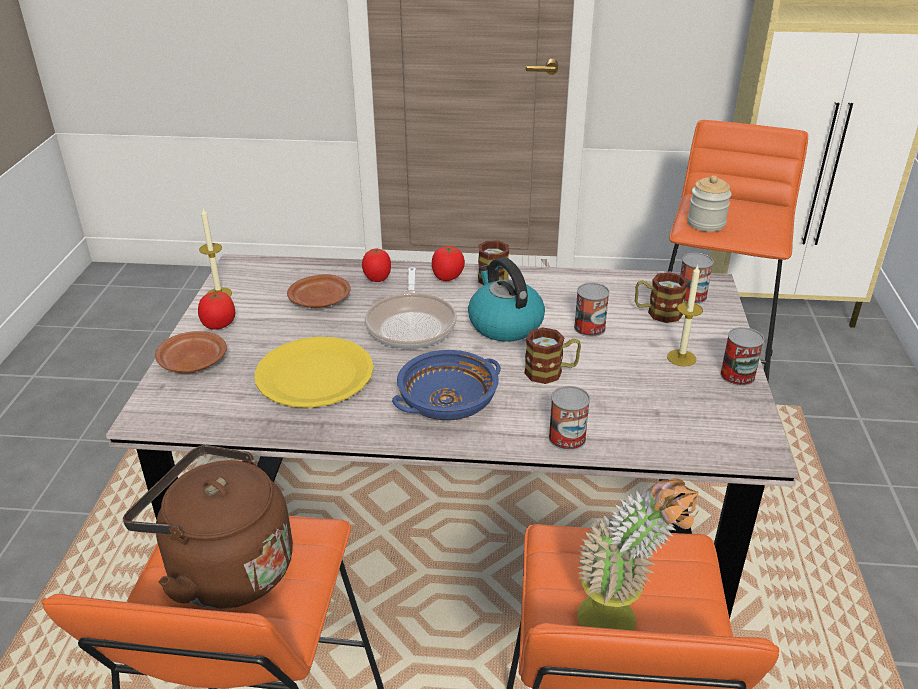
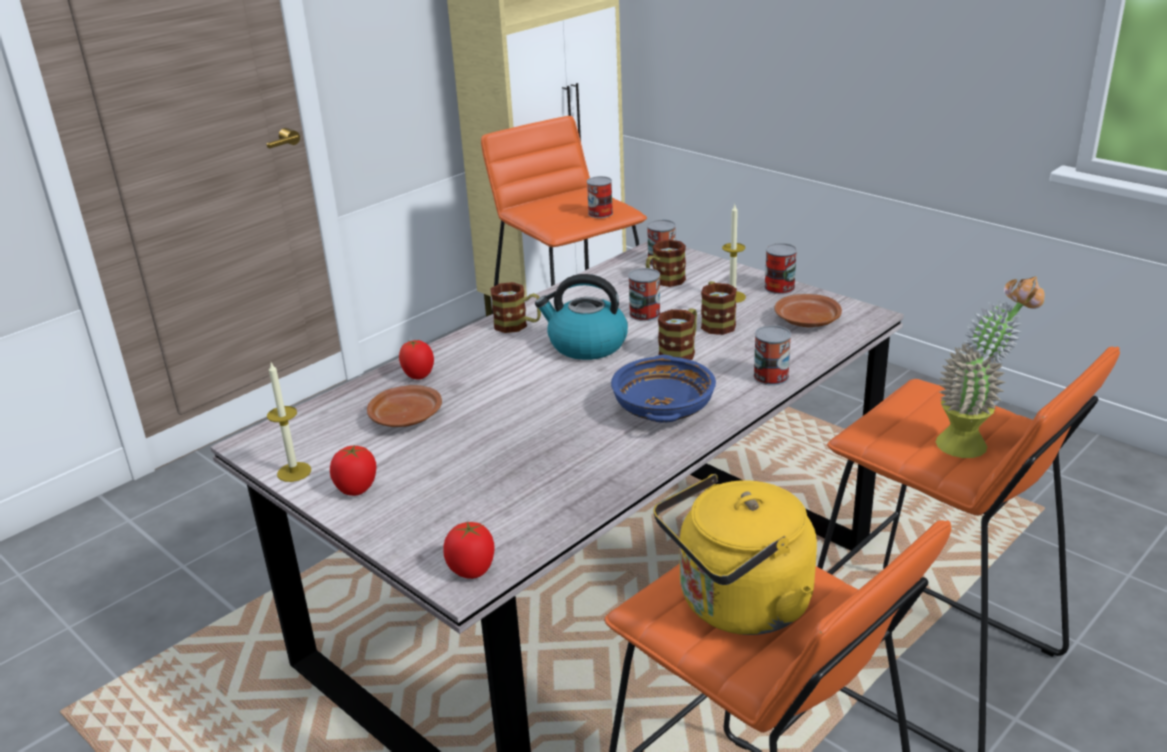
camera: 50 degrees left, 5 degrees down
brown kettle [123,445,293,609] -> yellow kettle [653,474,817,635]
brown plate [155,331,227,373] -> brown plate moved to [774,294,842,327]
yellow plate [254,337,374,408] -> none
frying pan [365,267,457,349] -> none
tomato [432,246,465,281] -> tomato moved to [443,522,494,579]
jar [687,175,732,232] -> none
none -> can [587,176,613,218]
none -> mug [701,281,737,335]

